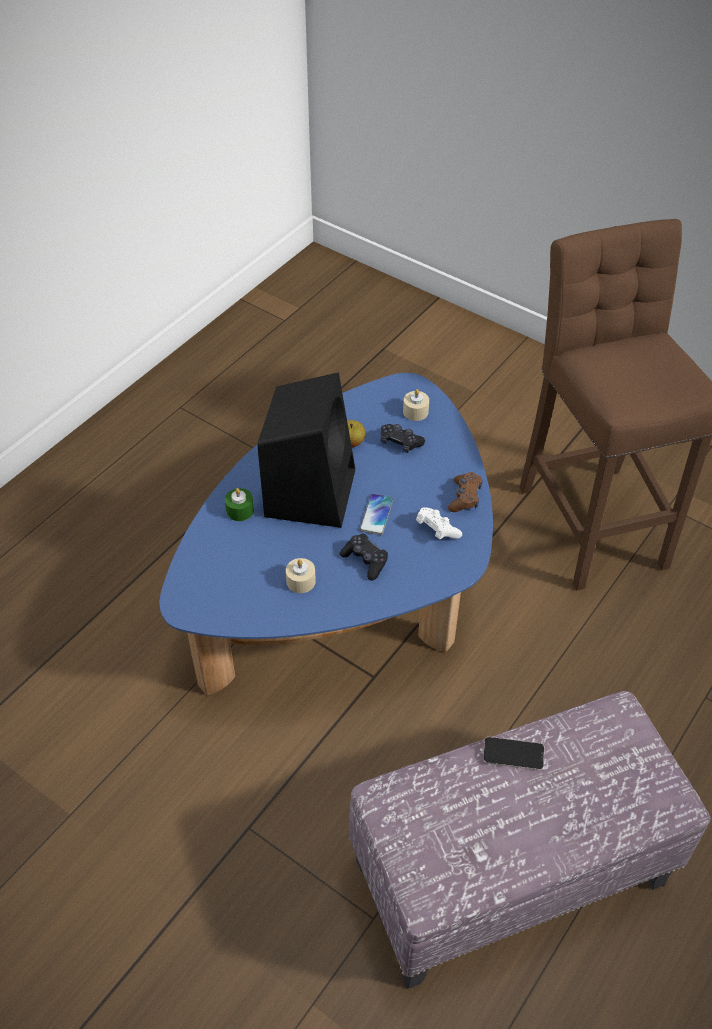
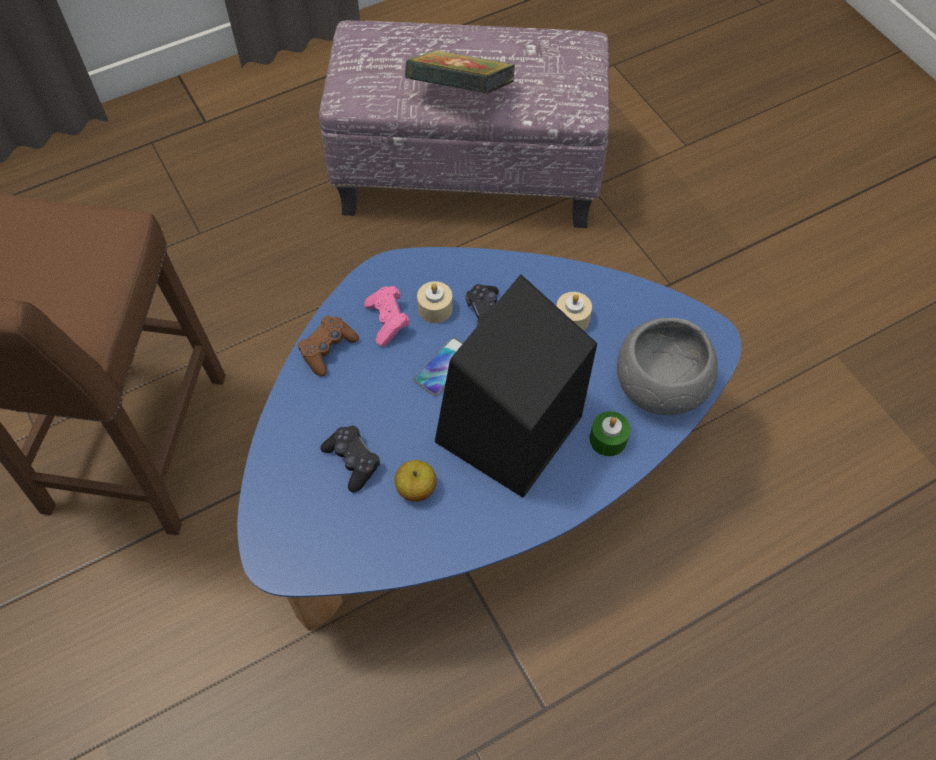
camera: 155 degrees left, 10 degrees up
beige candle [403,389,429,421] -> beige candle moved to [417,281,453,323]
white game controller [416,507,462,539] -> pink game controller [364,286,410,347]
phone [483,737,544,770] -> book [405,50,515,94]
none -> grey bowl [617,318,718,415]

